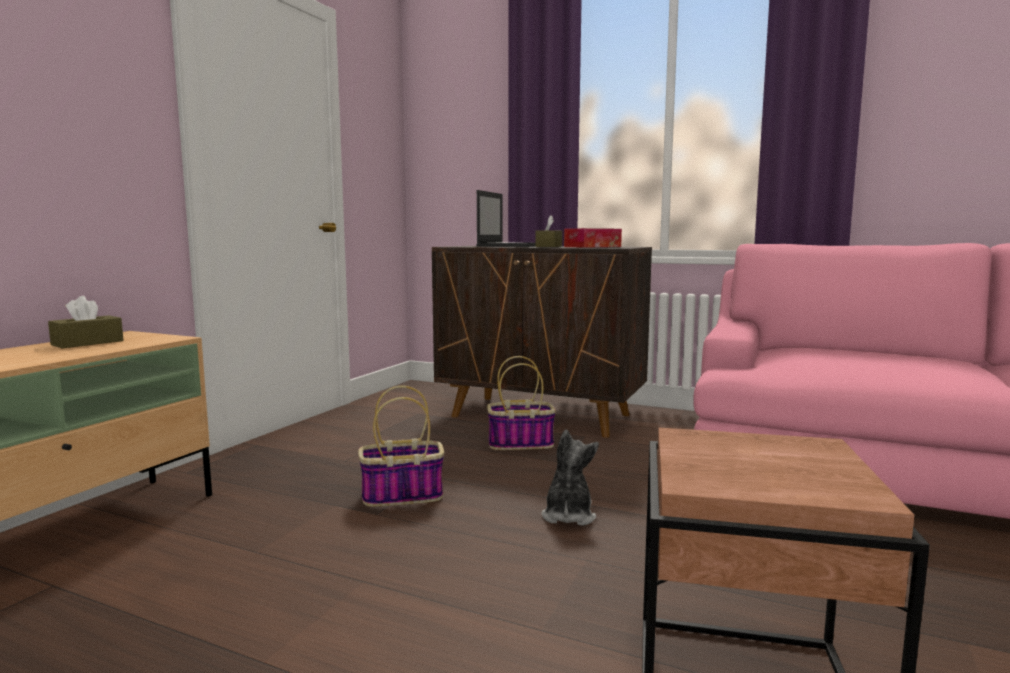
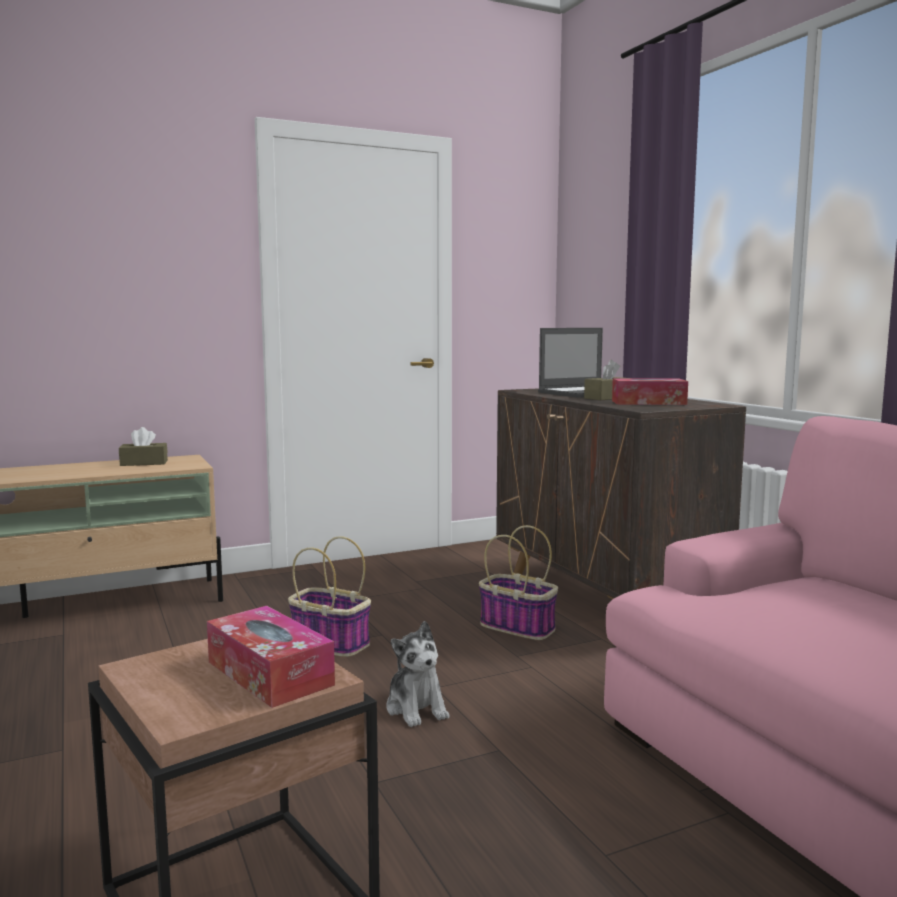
camera: 40 degrees right, 0 degrees up
plush toy [541,429,599,526] -> plush toy turned 105 degrees clockwise [386,621,449,727]
none -> tissue box [207,606,335,708]

